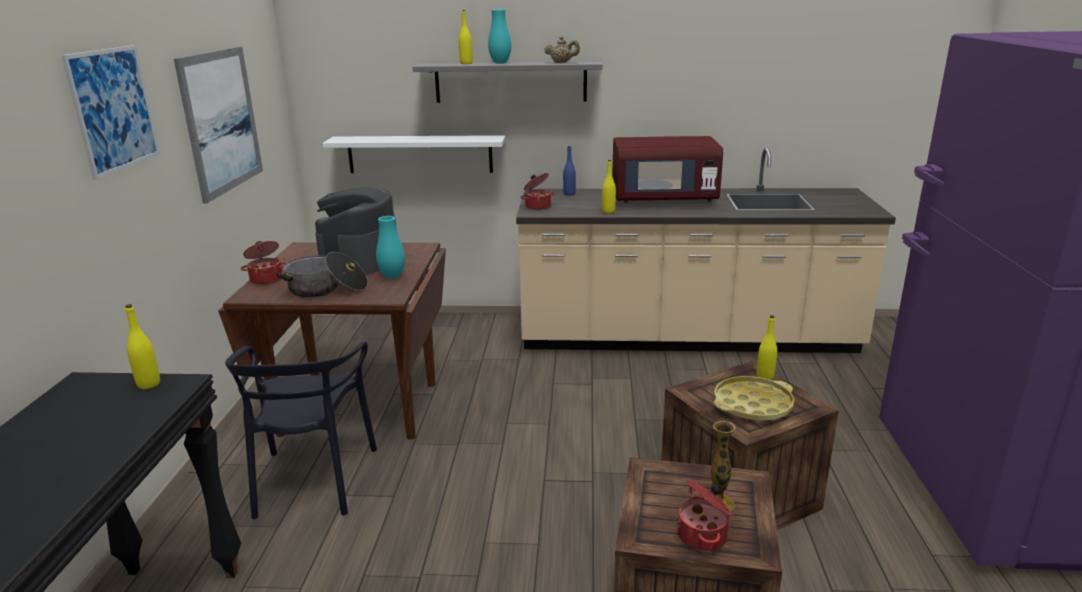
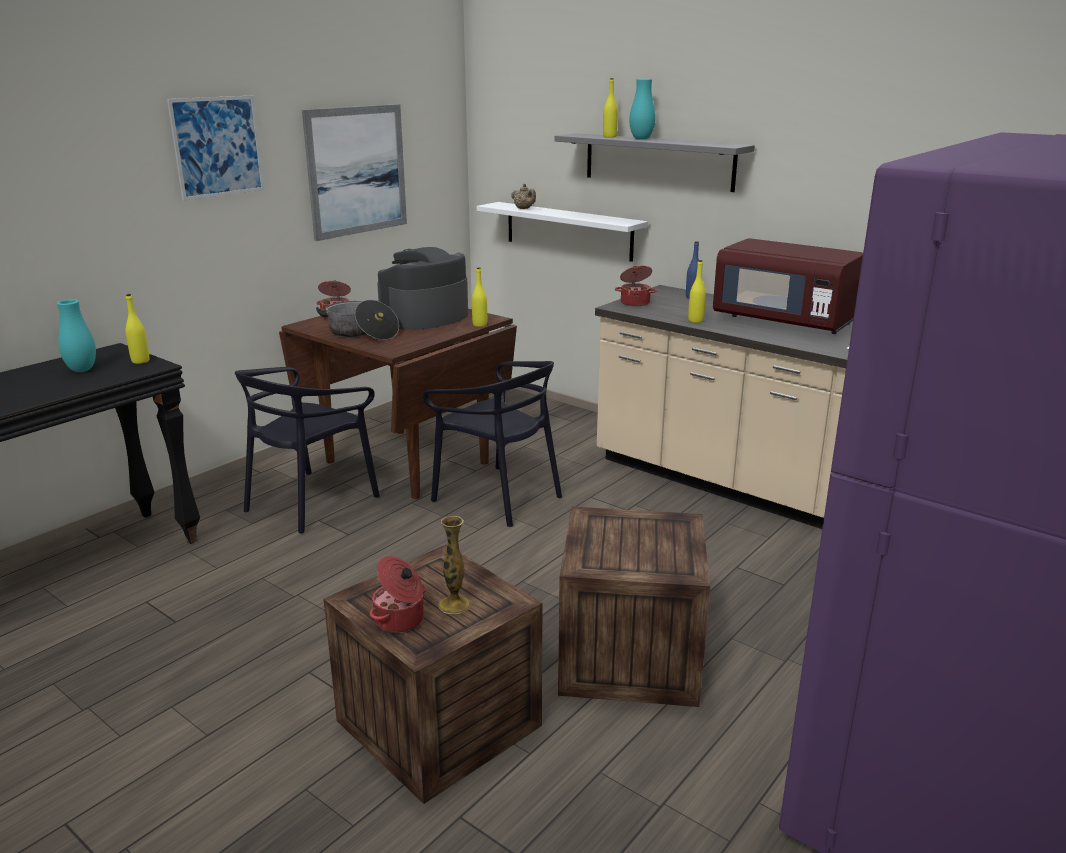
camera: 35 degrees right, 0 degrees up
turquoise vase [376,216,405,279] -> turquoise vase moved to [57,299,96,372]
beige teapot [544,36,580,63] -> beige teapot moved to [511,184,536,209]
yellow tray [714,376,795,421] -> none
yellow bottle [757,315,777,380] -> yellow bottle moved to [472,267,487,327]
none -> black chair [423,361,562,527]

